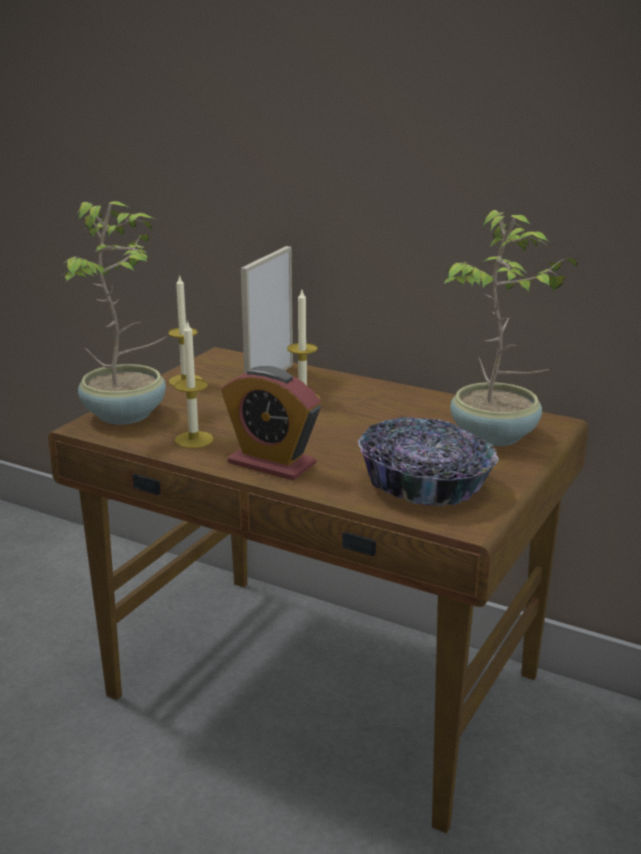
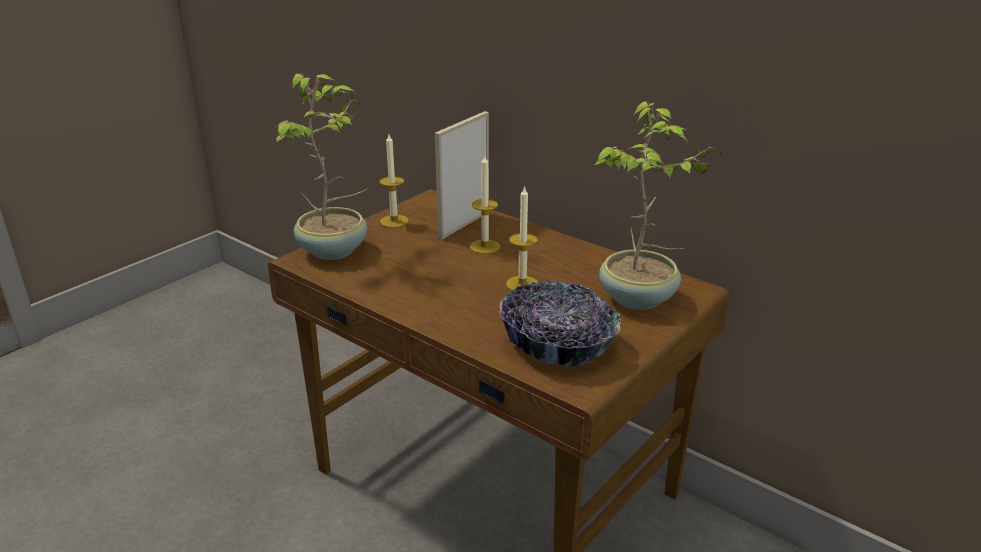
camera: 10 degrees right, 5 degrees up
candle [174,320,213,448] -> candle moved to [506,185,538,291]
alarm clock [221,366,321,480] -> none

